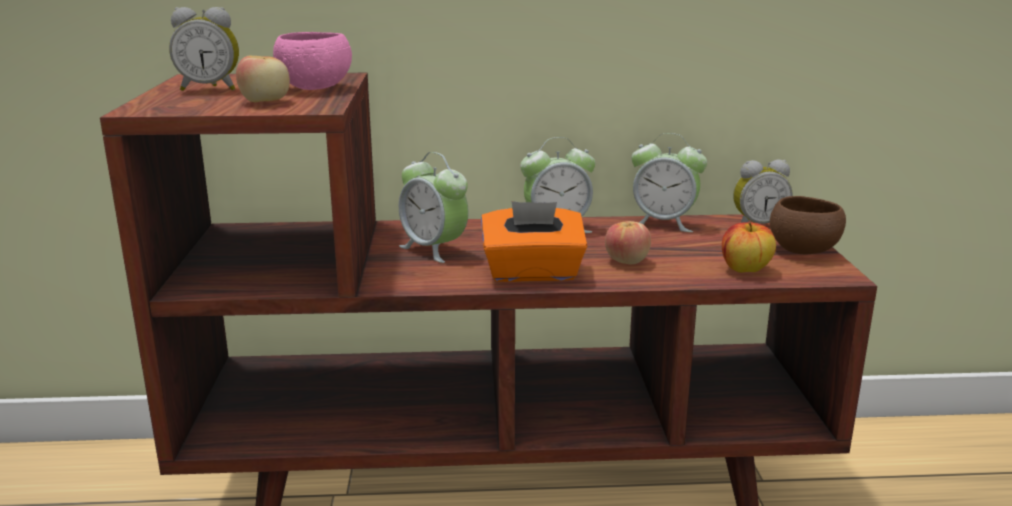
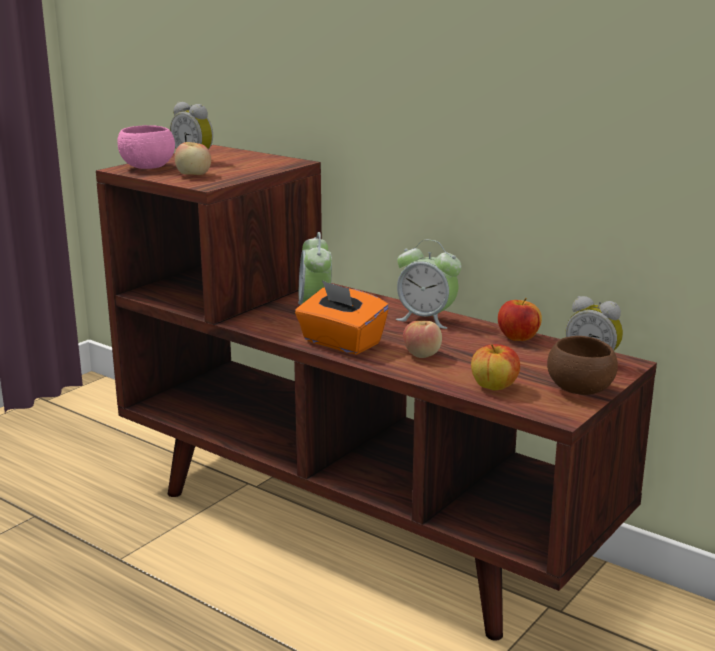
camera: 40 degrees right, 0 degrees up
pink bowl [273,32,352,90] -> pink bowl moved to [117,125,175,169]
alarm clock [631,133,707,232] -> apple [498,298,542,341]

